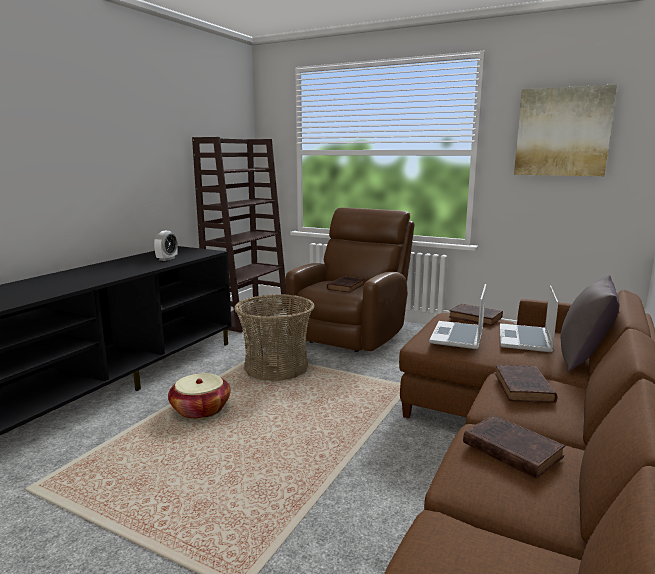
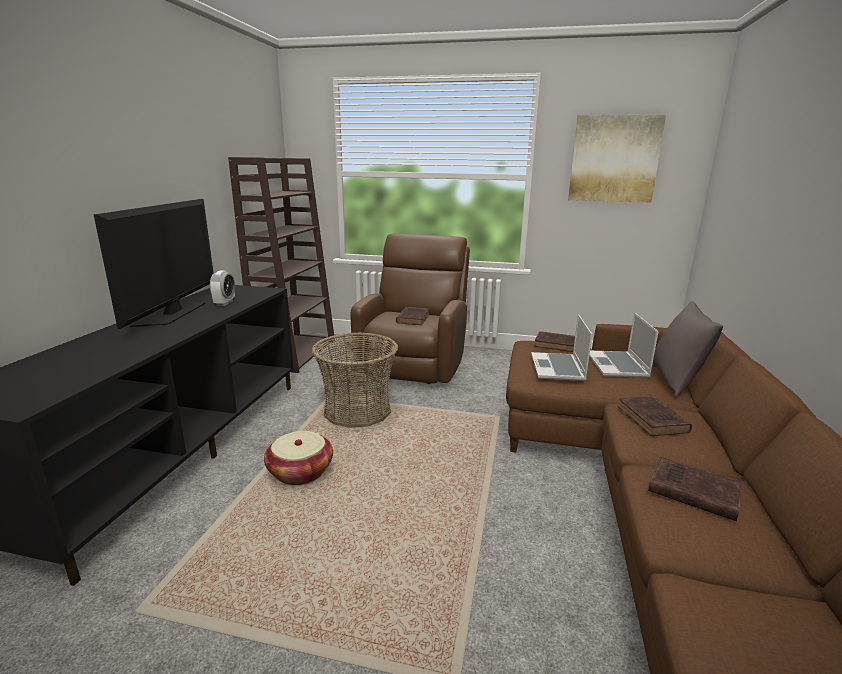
camera: 15 degrees left, 5 degrees up
none -> television [93,199,214,329]

